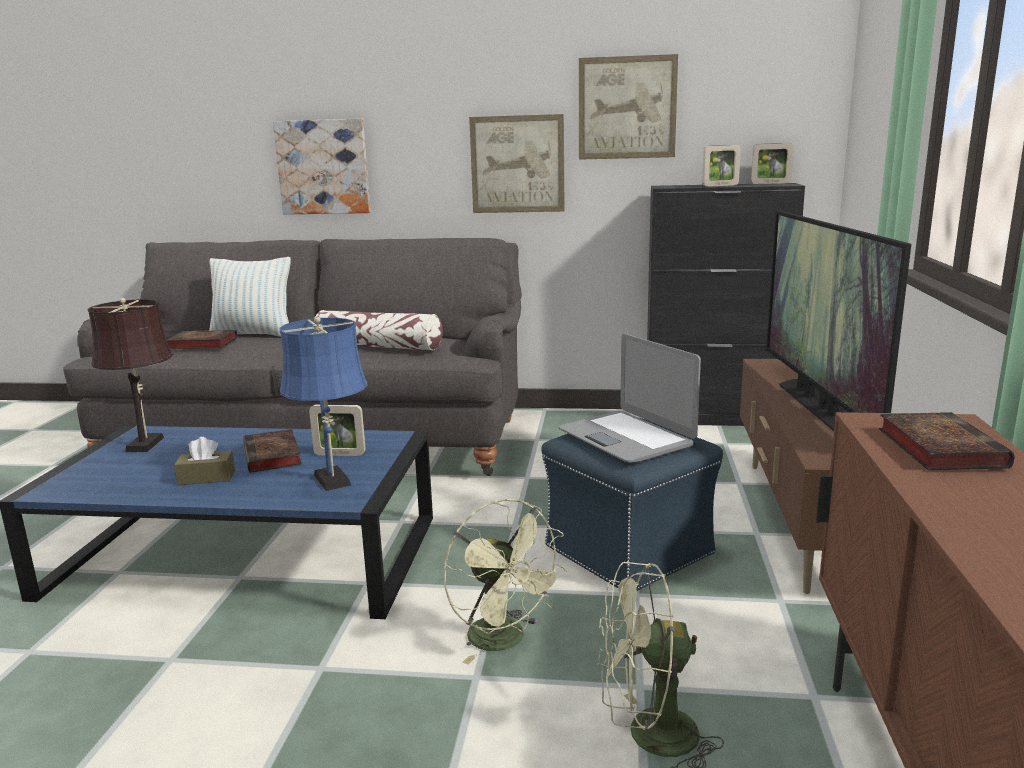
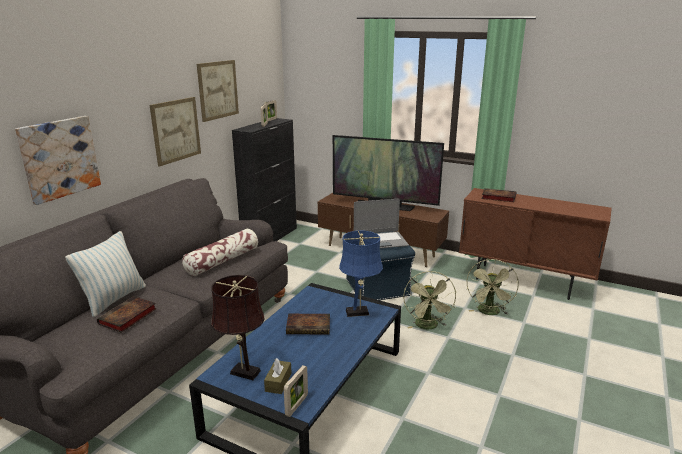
camera: 70 degrees left, 5 degrees up
brown tissue box [174,437,235,485] -> brown tissue box moved to [264,358,292,394]
picture frame [309,404,366,456] -> picture frame moved to [284,365,308,417]
green fan [444,499,567,664] -> green fan turned 105 degrees clockwise [403,271,457,329]

